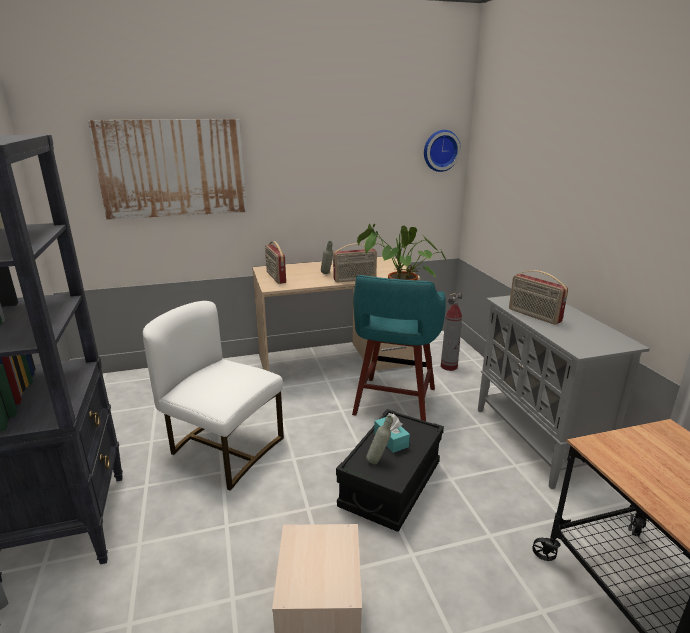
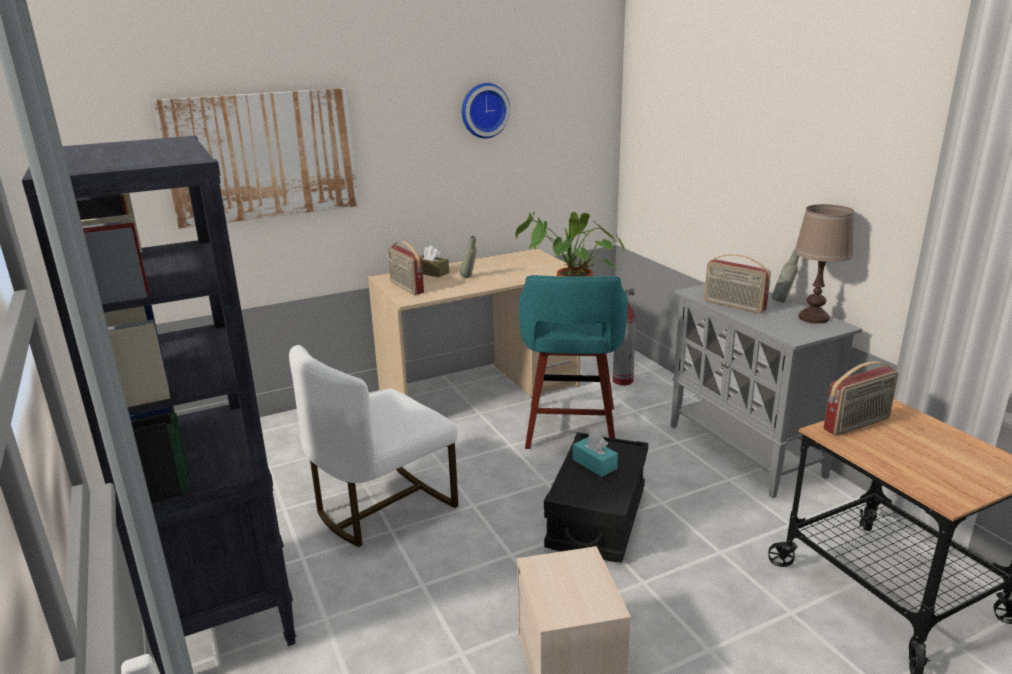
camera: 10 degrees left, 0 degrees up
white chair [143,301,284,491] -> white chair turned 60 degrees counterclockwise [289,345,458,547]
radio [333,243,377,282] -> radio moved to [823,362,898,436]
grey bottle [366,415,393,464] -> grey bottle moved to [772,251,800,303]
wall clock [424,130,461,172] -> wall clock moved to [462,83,510,138]
none -> brown tissue box [420,246,449,277]
none -> brown table lamp [794,204,854,324]

